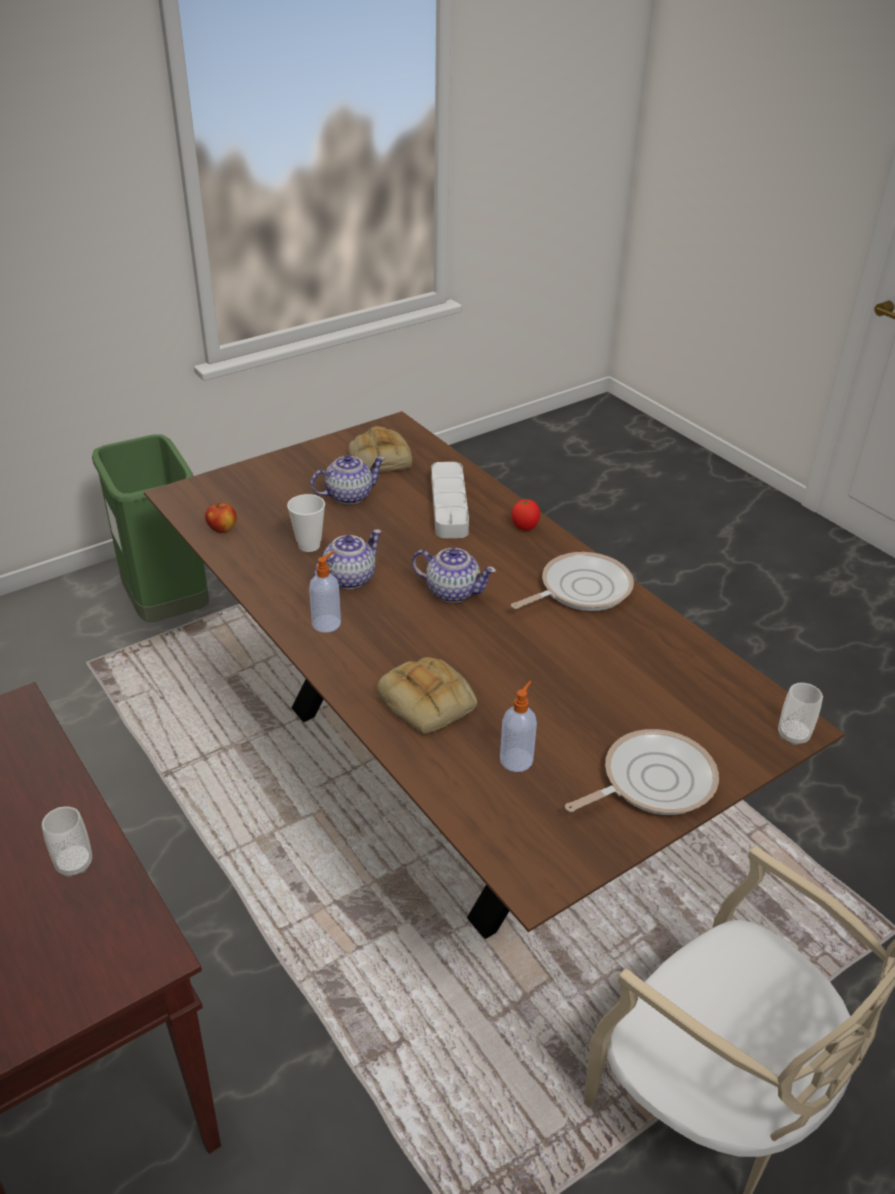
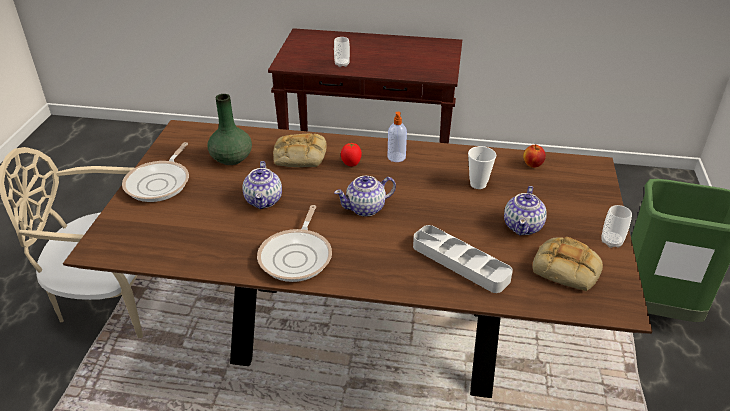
camera: 135 degrees right, 0 degrees up
teapot [314,529,382,589] -> teapot moved to [242,161,282,209]
soap dispenser [500,681,537,772] -> green vase [207,94,252,165]
tomato [511,499,540,531] -> tomato moved to [341,143,362,167]
cup [778,683,823,746] -> cup moved to [601,205,632,248]

